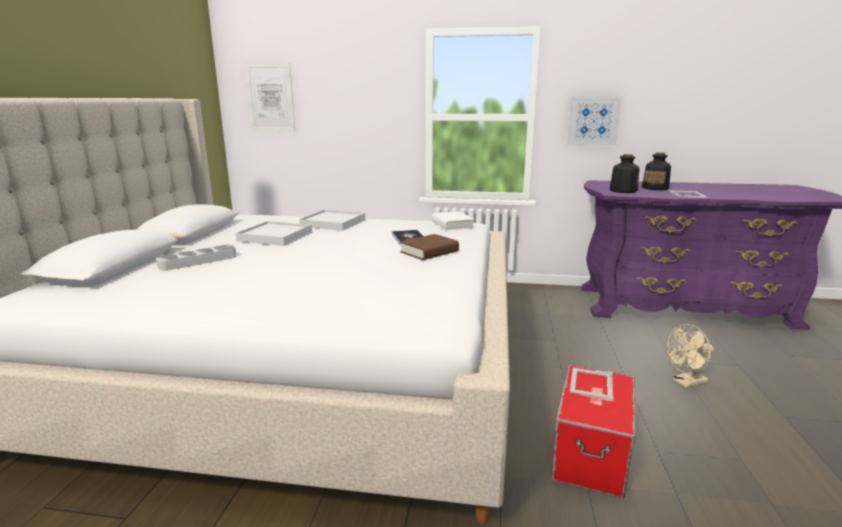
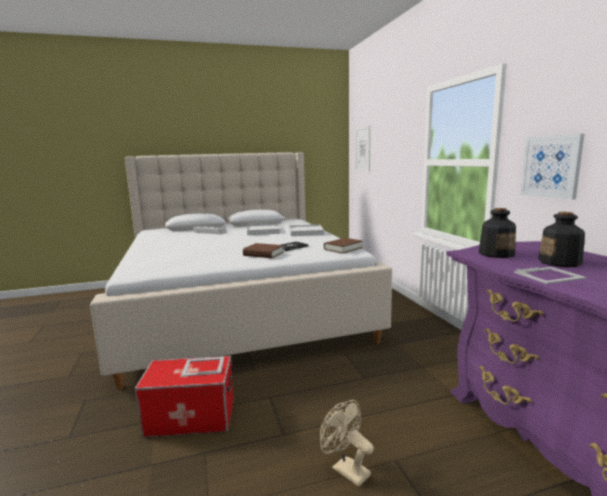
camera: 65 degrees right, 5 degrees down
white book [432,211,474,230] -> brown book [324,238,363,254]

